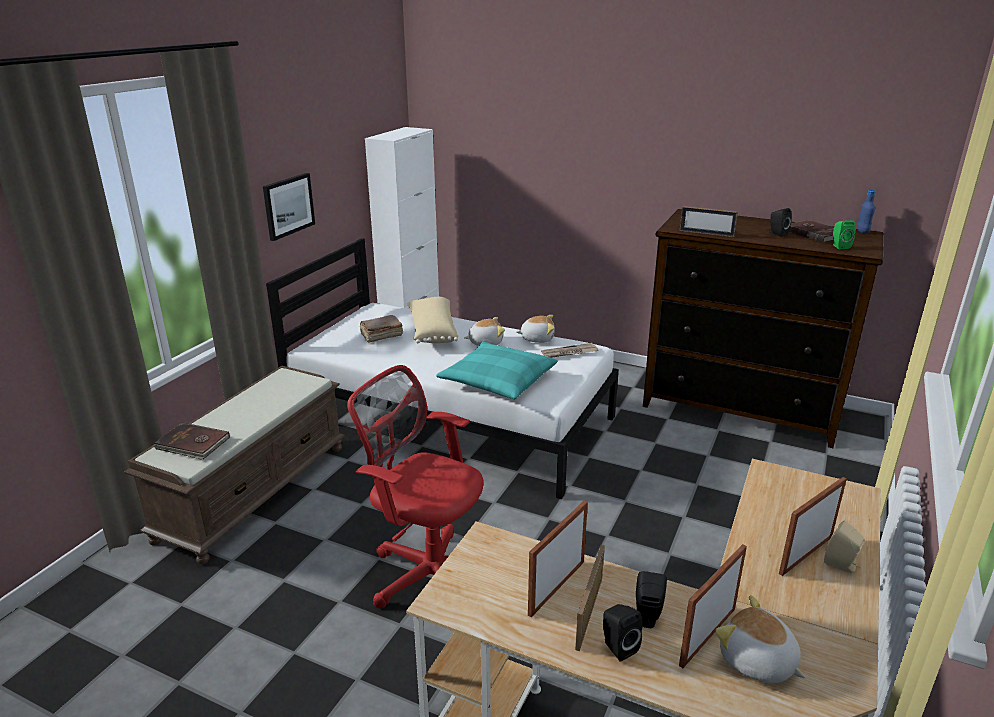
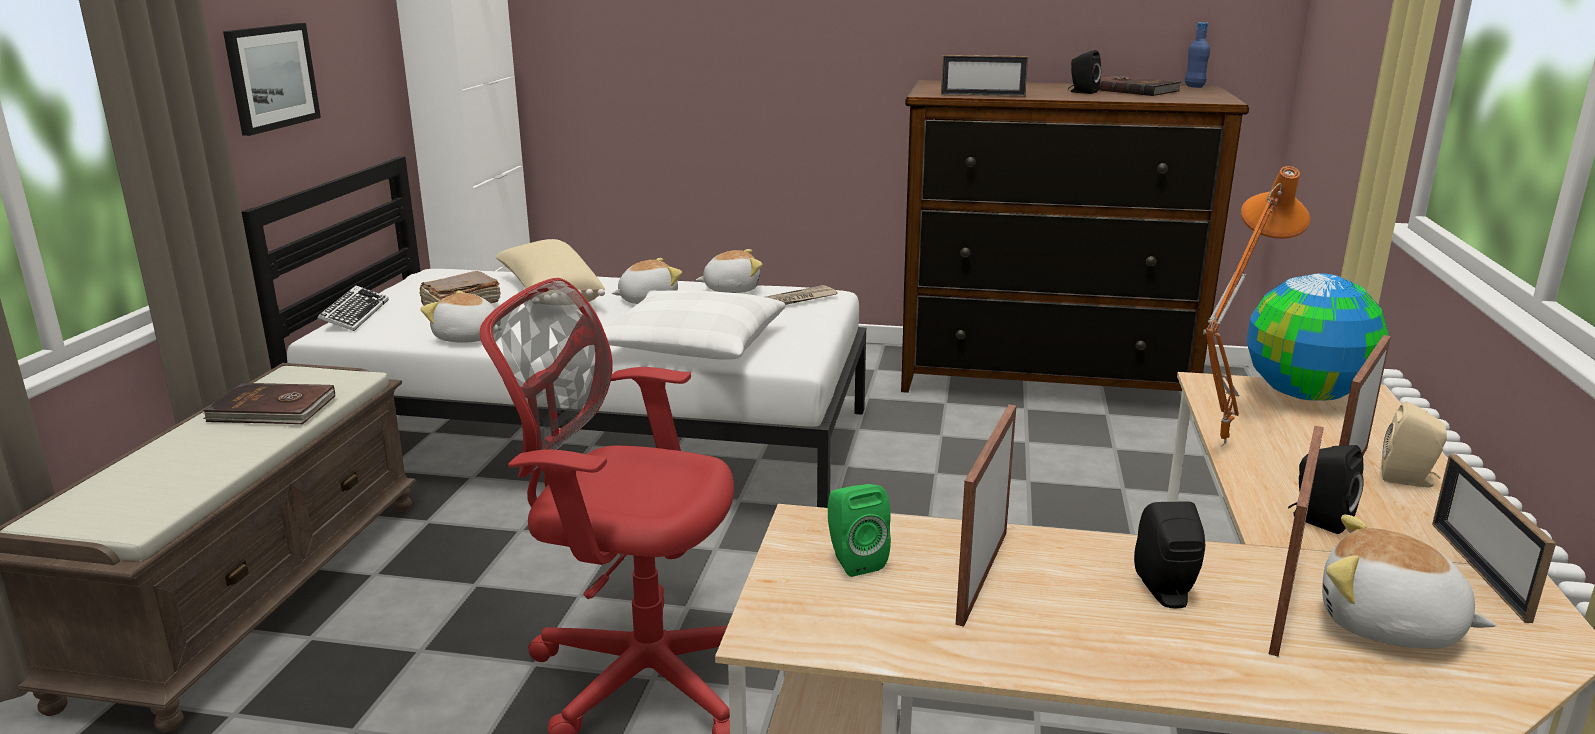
camera: 15 degrees left, 5 degrees down
brown book [154,423,230,460] -> brown book moved to [203,383,335,424]
turquoise pillow [436,342,557,399] -> white pillow [603,291,786,359]
picture frame [575,545,605,651] -> picture frame moved to [1432,454,1556,623]
black speaker [603,604,643,661] -> black speaker moved to [1288,445,1364,534]
green speaker [833,220,856,249] -> green speaker moved to [828,484,891,577]
none -> keyboard [318,285,389,331]
none -> plush toy [420,290,498,343]
none -> orange table lamp [1203,166,1310,446]
none -> globe [1247,273,1388,401]

